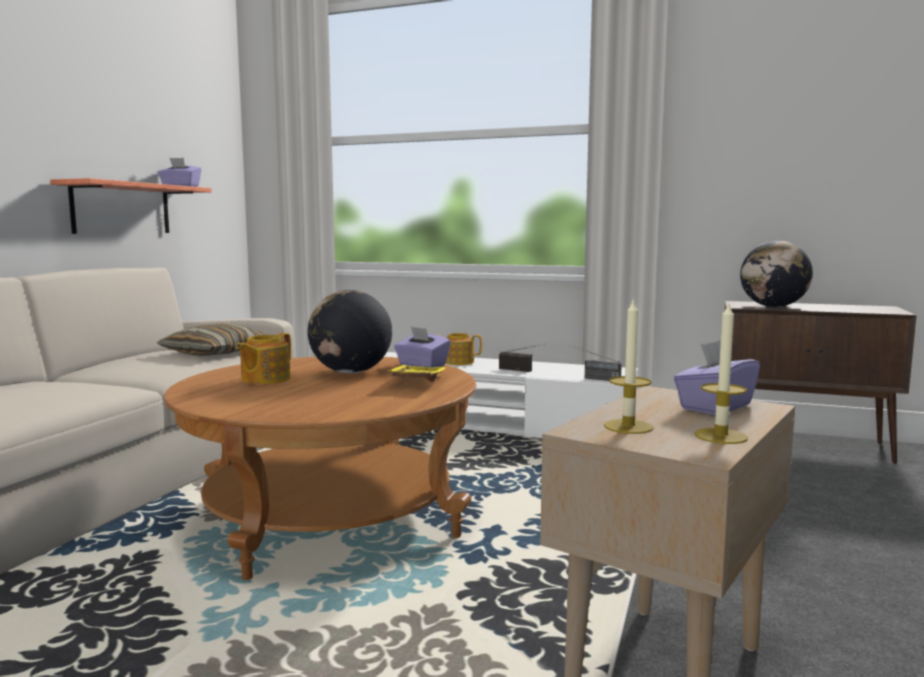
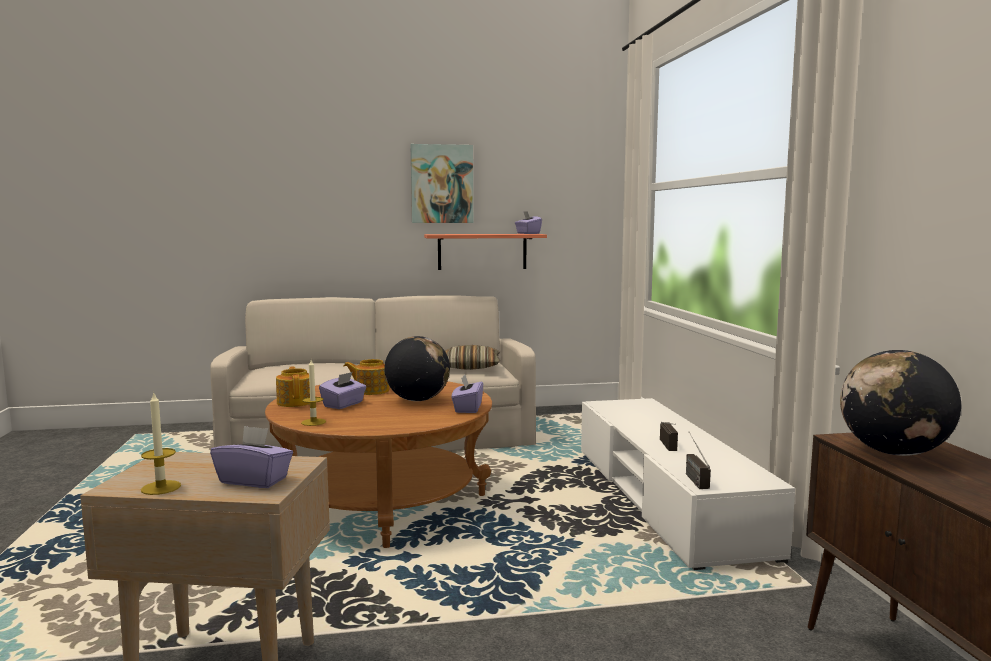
camera: 60 degrees right, 0 degrees up
yellow tray [387,365,448,382] -> none
teapot [436,333,482,365] -> teapot moved to [276,366,310,407]
candle [604,298,653,434] -> candle moved to [301,360,326,426]
none -> purple tissue box [319,372,366,409]
none -> picture [411,144,473,223]

